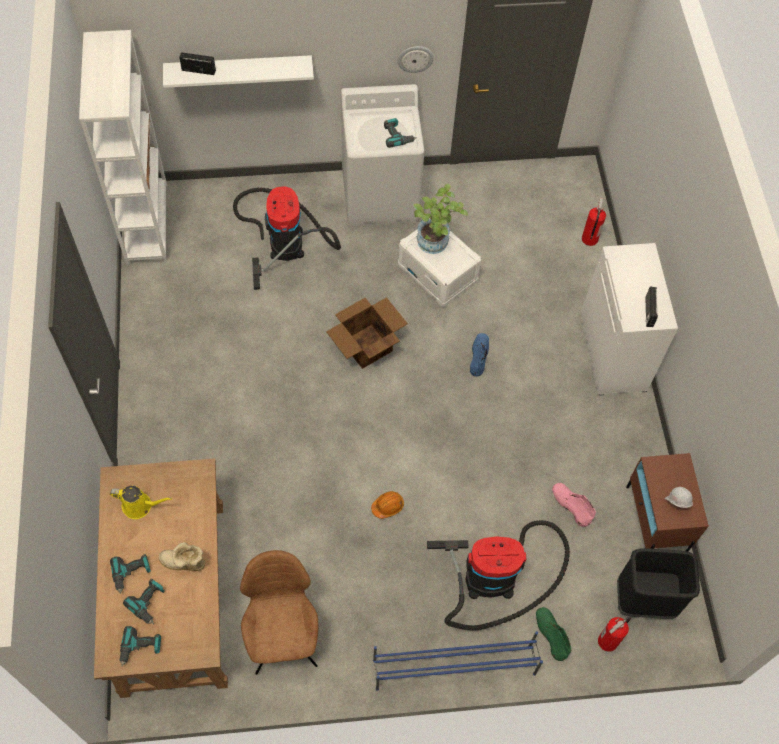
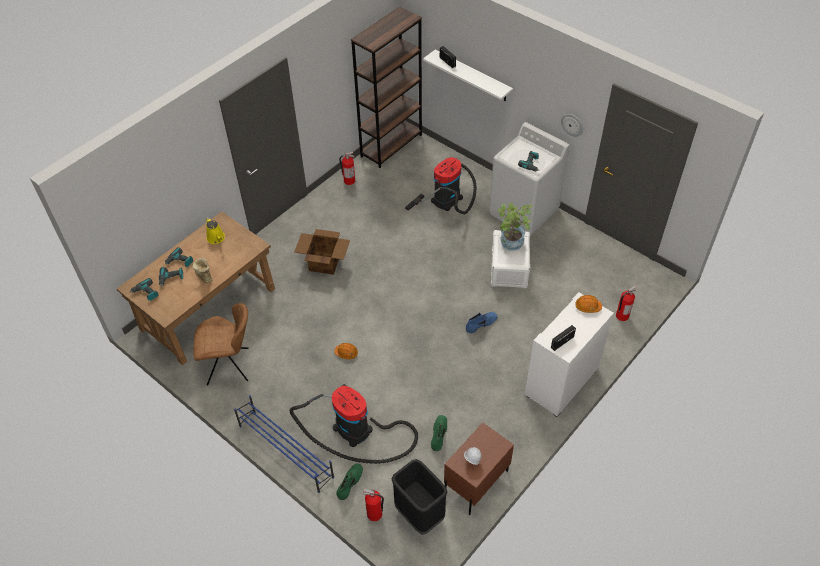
camera: 50 degrees right, 10 degrees down
white bookcase [79,30,167,265] -> brown bookcase [351,7,422,168]
brown chair [240,550,318,675] -> brown chair turned 45 degrees clockwise [193,303,249,386]
cardboard box [326,297,408,369] -> cardboard box moved to [294,229,350,275]
pink boot [552,483,596,527] -> green boot [431,415,447,451]
none -> fire extinguisher [339,152,355,185]
none -> orange hard hat [575,295,602,313]

